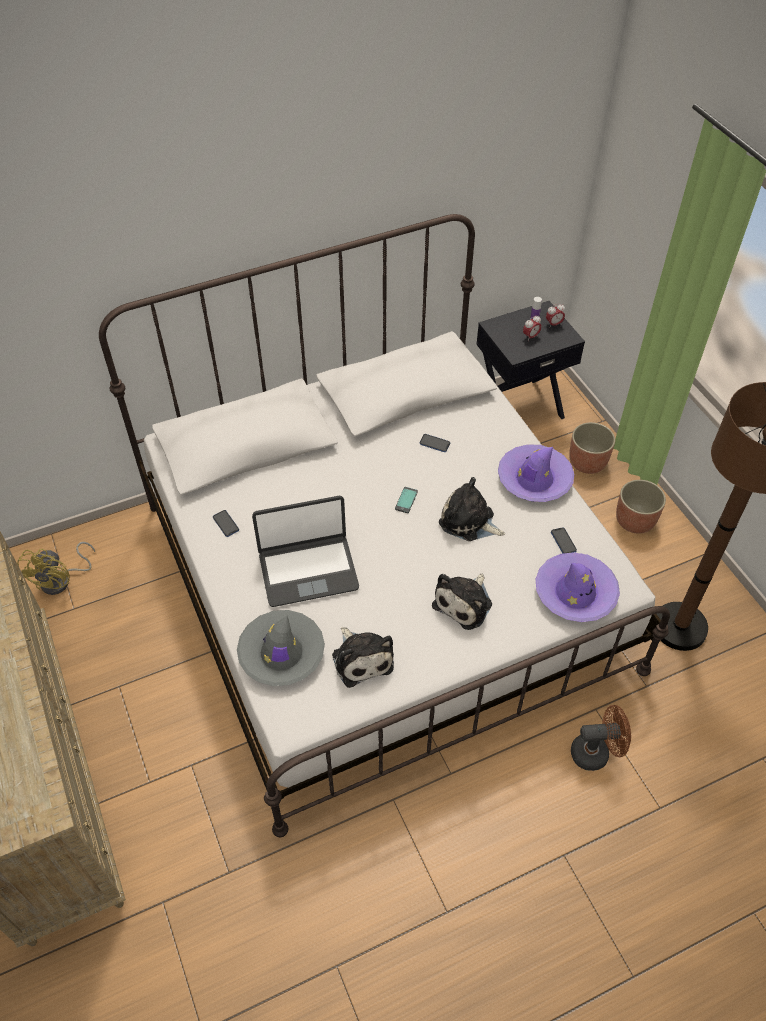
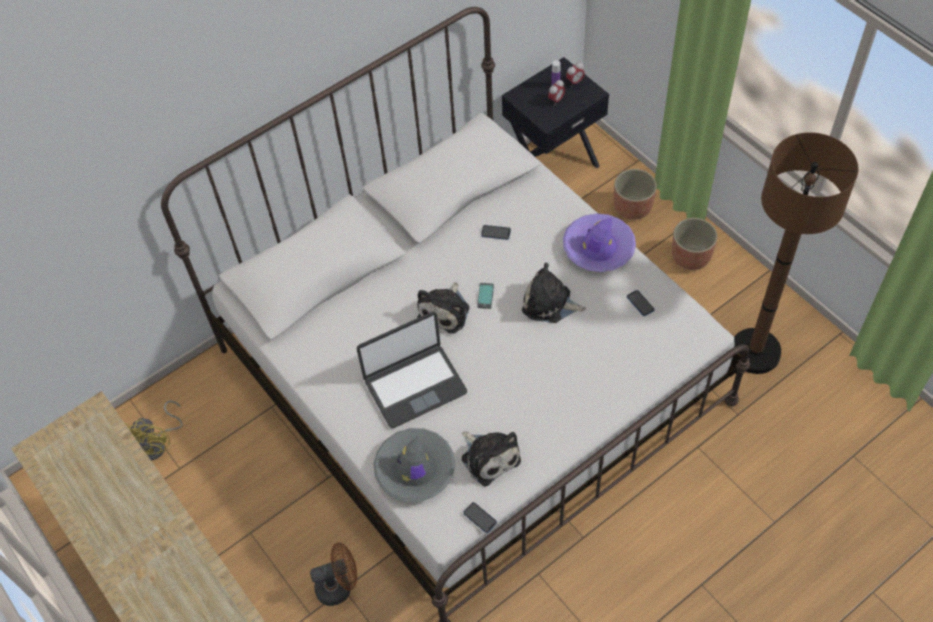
camera: 10 degrees left, 5 degrees up
phone [213,510,239,537] -> phone moved to [463,502,497,533]
plush toy [432,573,492,630] -> plush toy moved to [417,282,470,334]
purple hat [536,552,620,622] -> none
brown fan [571,705,631,771] -> brown fan moved to [310,542,357,606]

